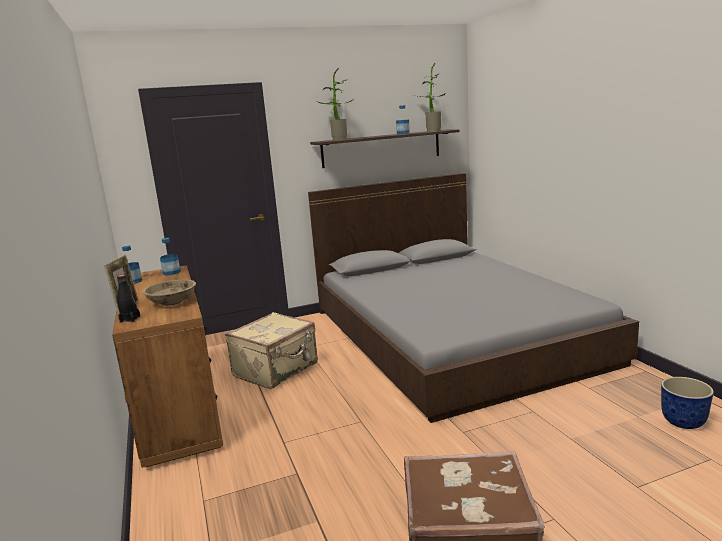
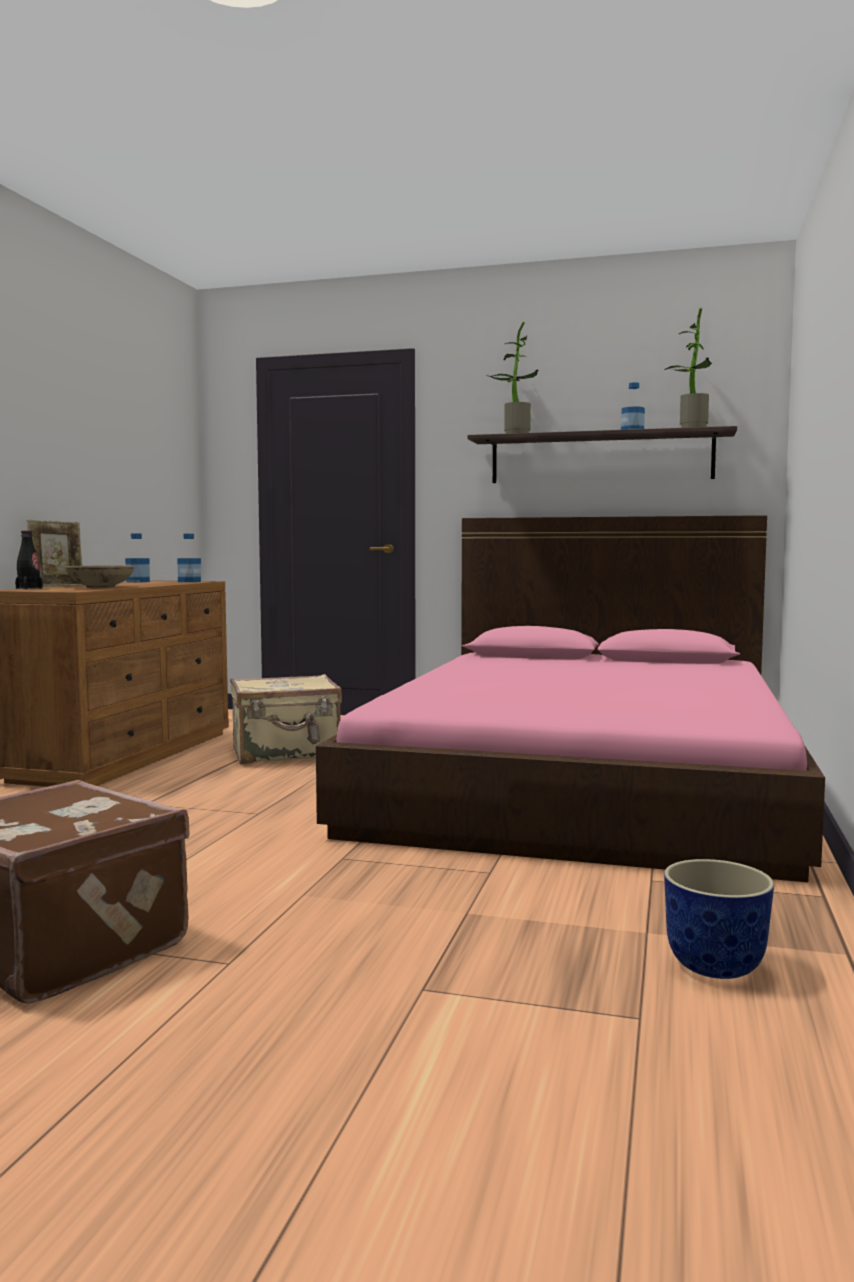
camera: 35 degrees right, 10 degrees down
grey bed [308,173,639,423] -> pink bed [316,515,825,882]

